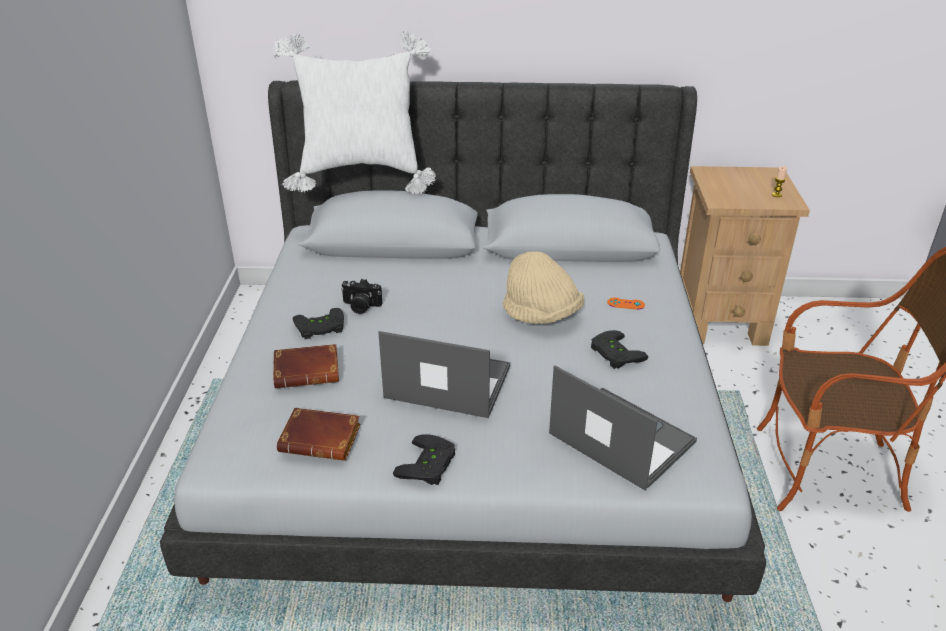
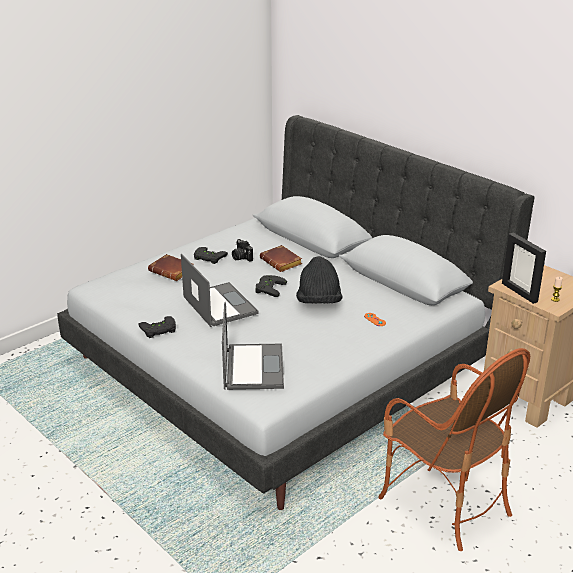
camera: 45 degrees right, 5 degrees down
white pillow [273,31,437,194] -> none
brown book [277,408,361,461] -> brown book moved to [260,245,302,272]
beige hat [503,251,584,324] -> black hat [296,256,343,303]
black game controller [591,330,648,369] -> black game controller moved to [255,275,287,297]
none -> picture frame [502,233,546,304]

